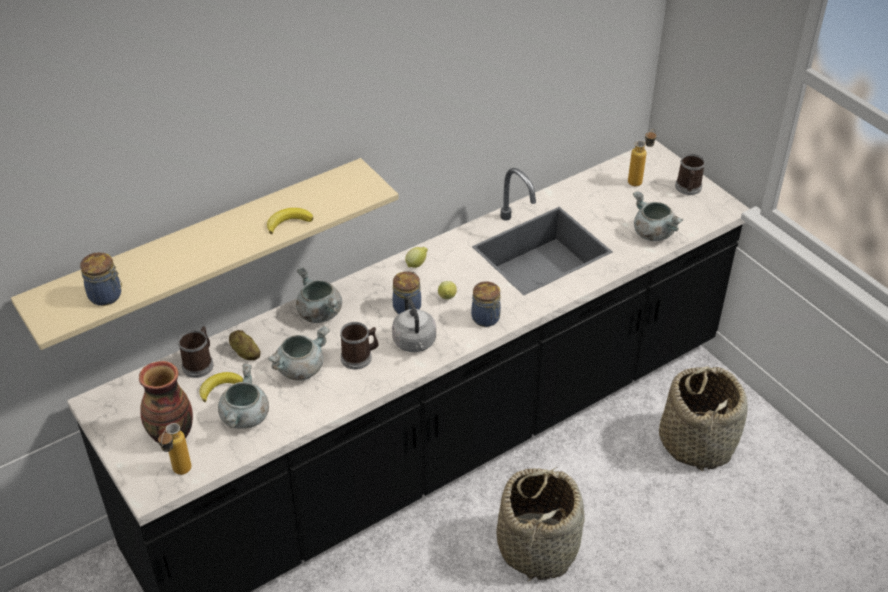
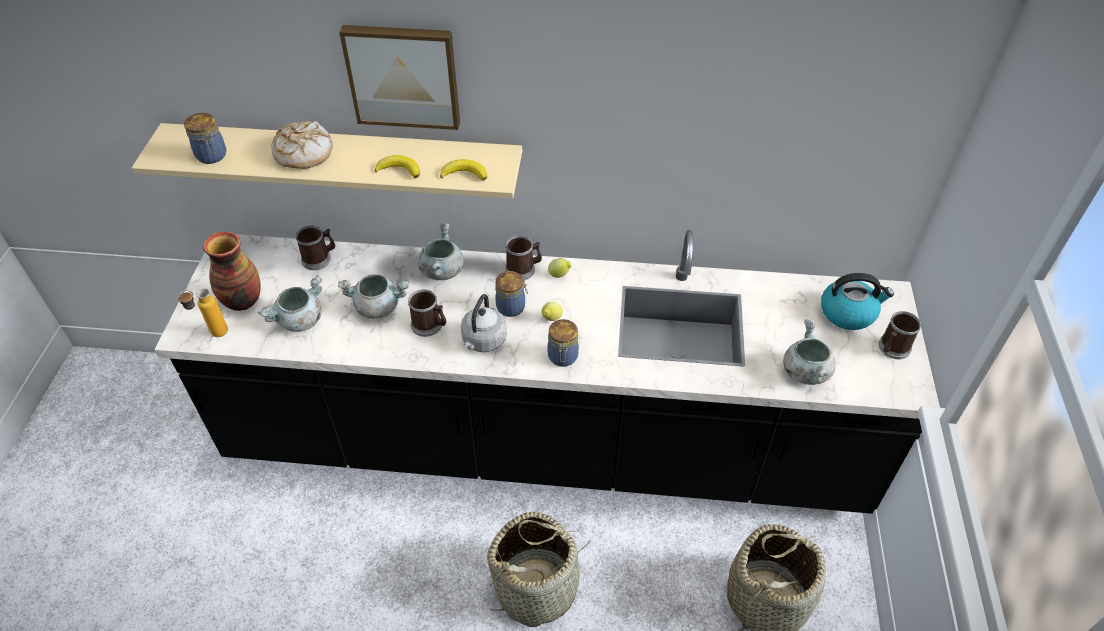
camera: 40 degrees right, 5 degrees up
banana [199,372,243,402] -> banana moved to [440,159,487,181]
potato [229,330,260,360] -> none
bottle [628,129,656,186] -> kettle [821,273,894,330]
none -> bread [271,121,333,168]
none -> picture [339,25,460,130]
none -> mug [506,235,542,280]

